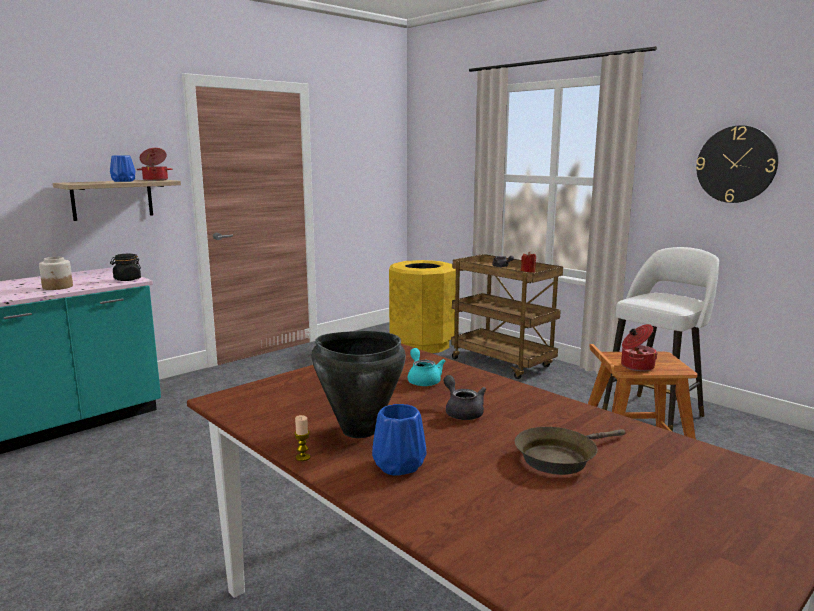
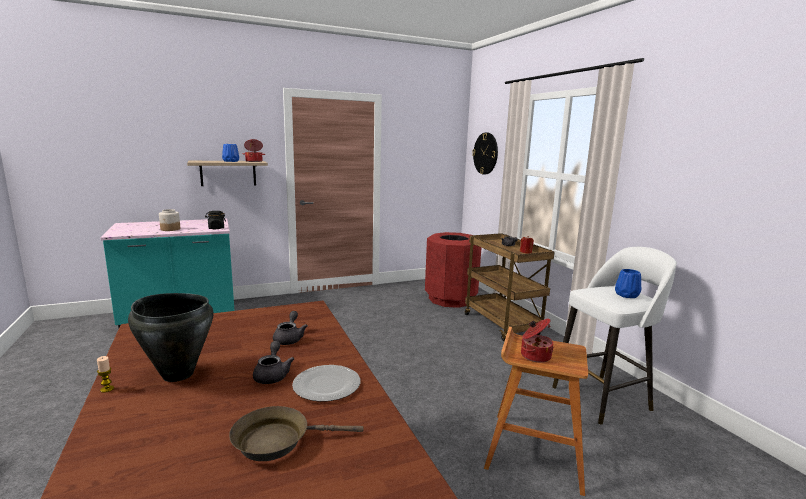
camera: 20 degrees right, 0 degrees up
blue vase [372,404,427,476] -> blue vase moved to [615,269,641,298]
yellow trash can [389,260,456,353] -> red trash can [425,232,481,308]
turquoise teapot [408,348,445,386] -> grey teapot [273,311,308,345]
wall clock [696,125,778,203] -> wall clock moved to [472,132,498,175]
none -> plate [292,365,360,402]

